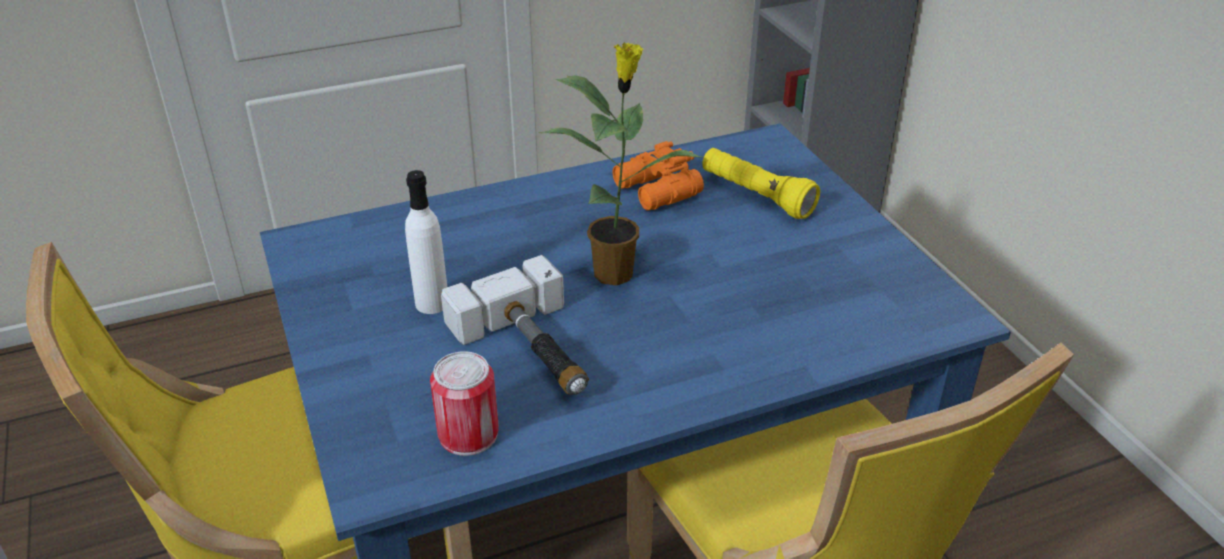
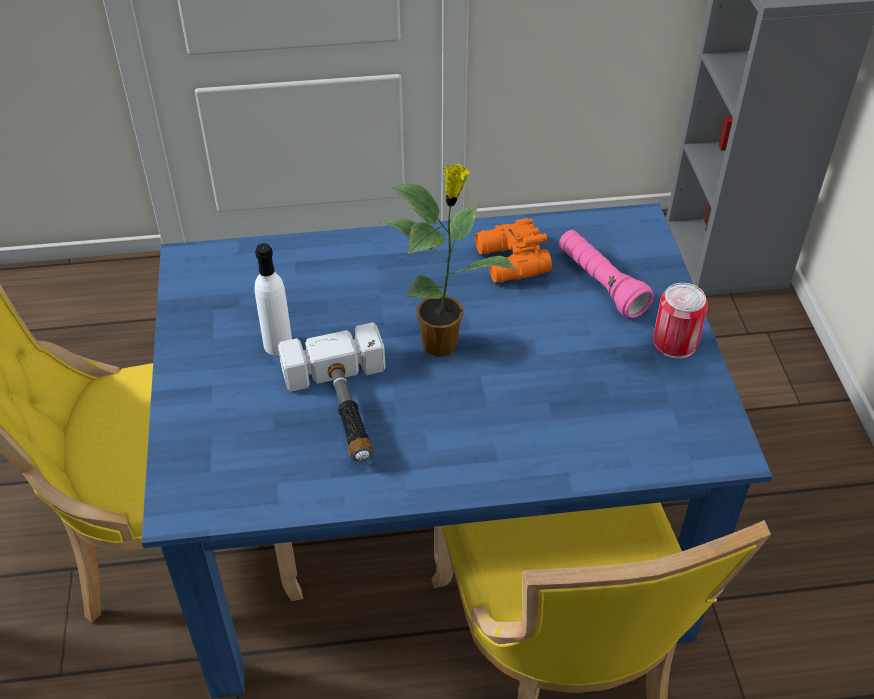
camera: 15 degrees right, 10 degrees up
can [430,351,499,456] -> can moved to [653,283,708,359]
yellow flashlight [702,148,820,219] -> pink flashlight [559,230,654,318]

